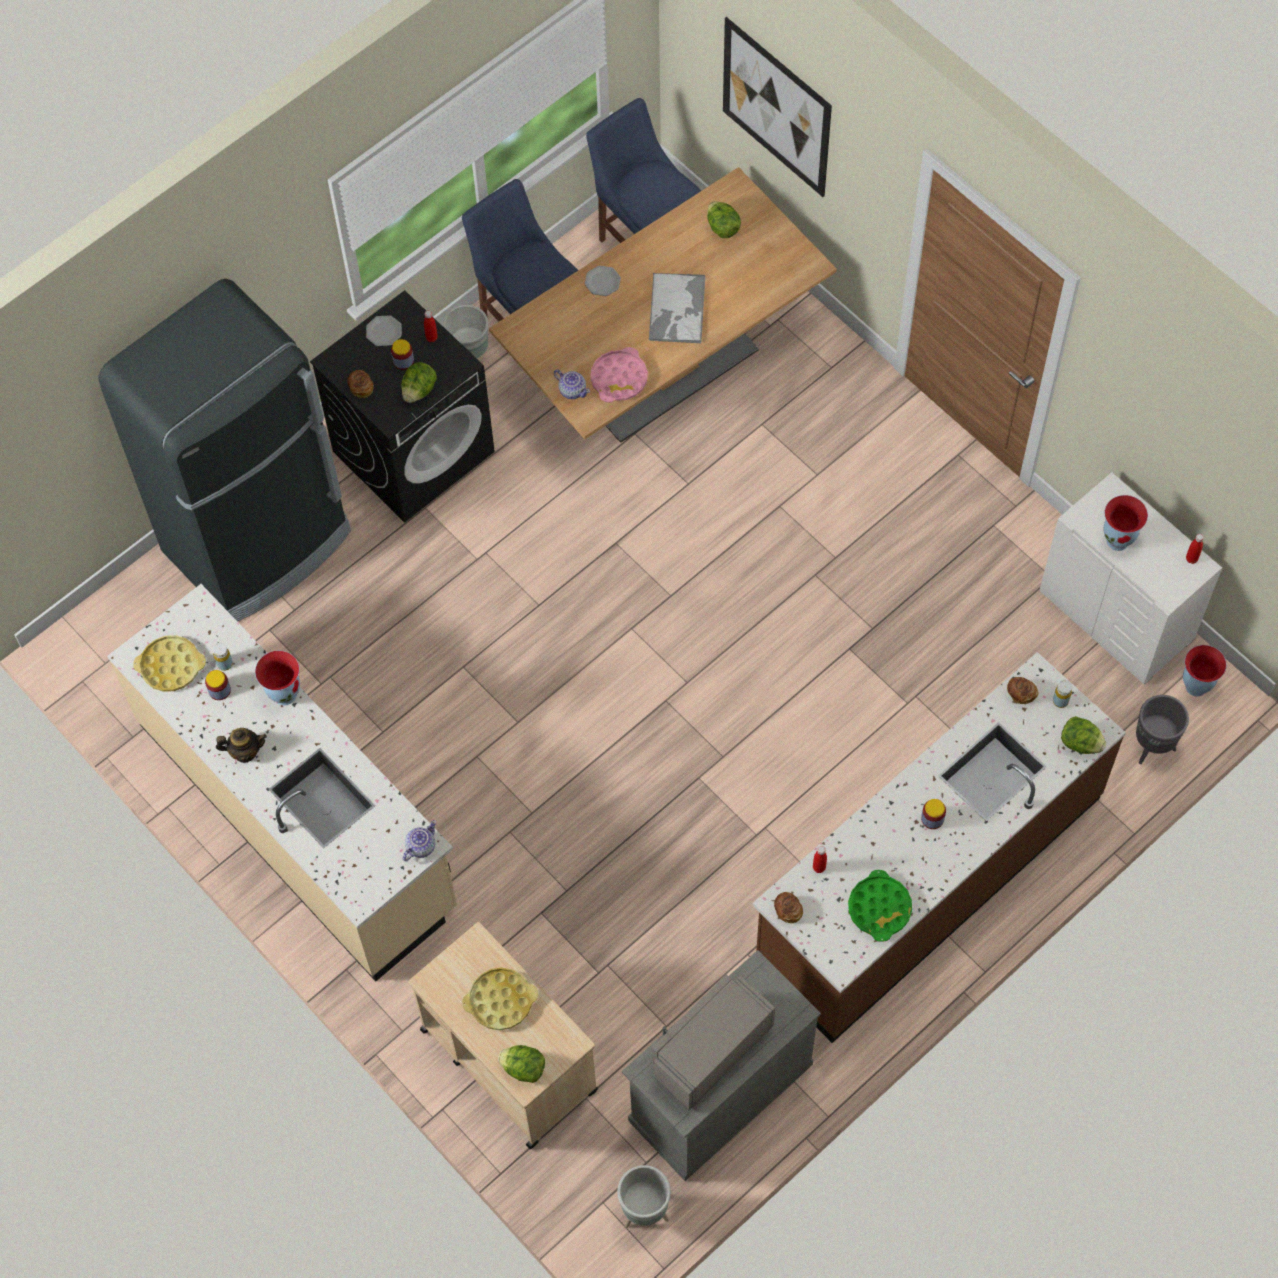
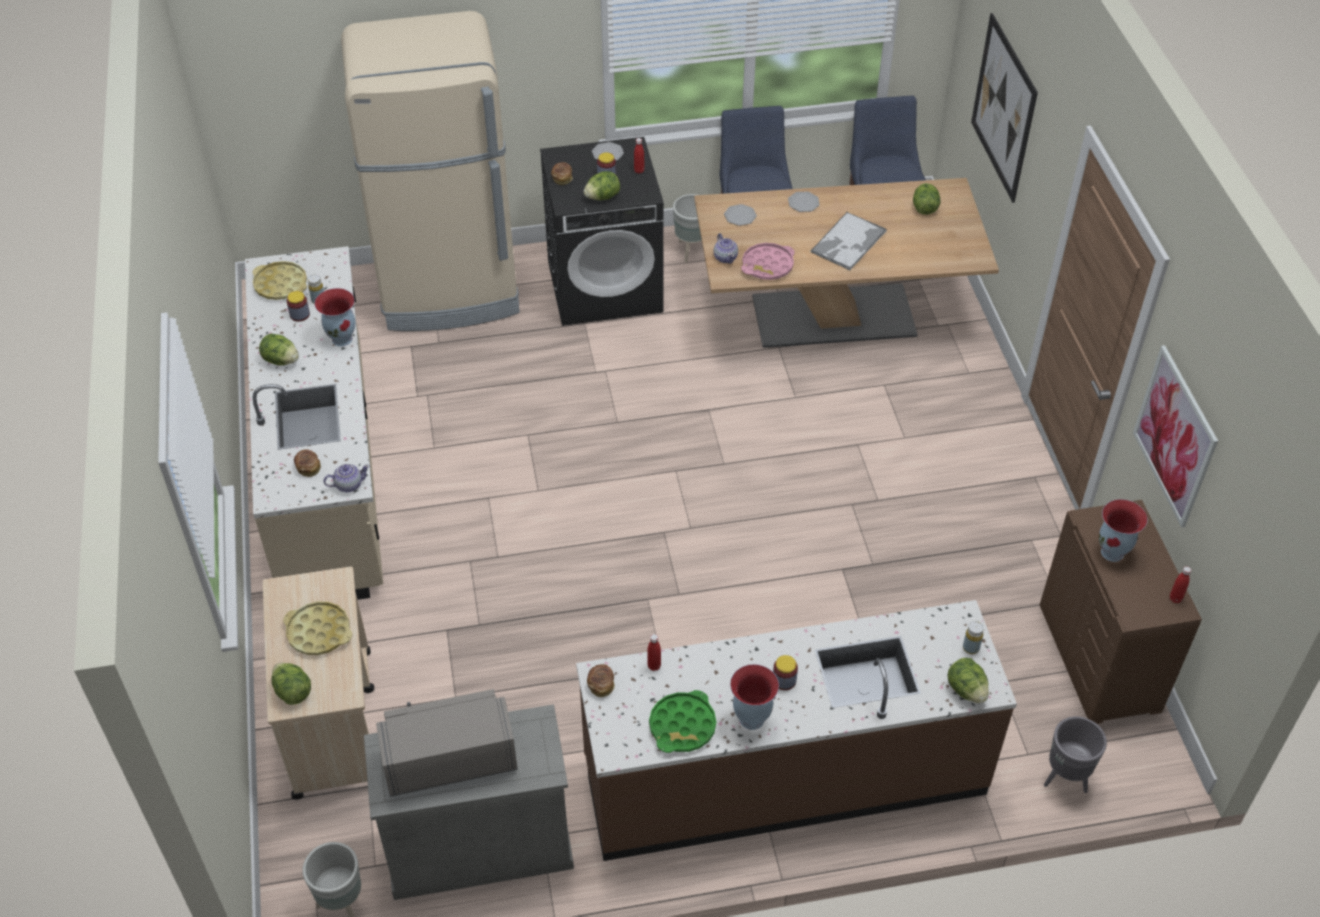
camera: 30 degrees right, 15 degrees down
black fridge [98,279,351,621] -> beige fridge [341,11,520,331]
teapot [216,728,267,763] -> lettuce [259,333,299,366]
bread [1007,677,1038,704] -> bread moved to [294,449,321,477]
white dresser [1039,472,1222,684] -> brown dresser [1040,500,1202,724]
vase [1183,645,1226,697] -> vase moved to [730,664,779,730]
none -> plate [724,204,757,226]
none -> picture [1133,345,1218,528]

